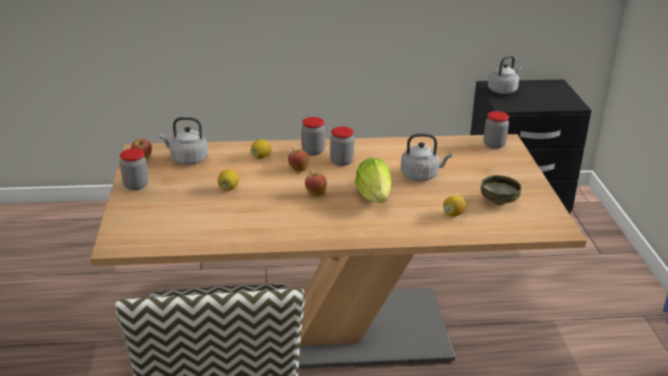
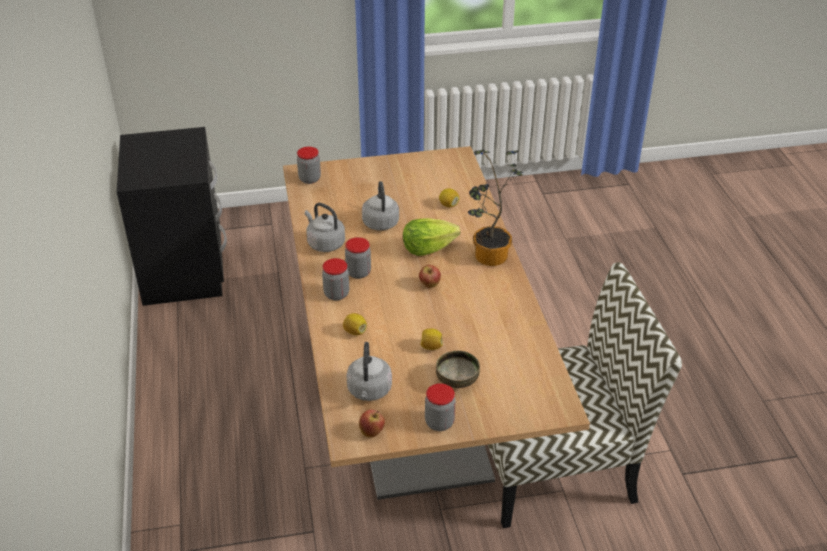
camera: 95 degrees left, 10 degrees up
apple [288,148,309,172] -> none
bowl [481,175,521,205] -> bowl moved to [436,351,480,388]
grey kettle [488,55,522,94] -> grey kettle moved to [305,203,345,252]
none -> potted plant [468,150,524,266]

